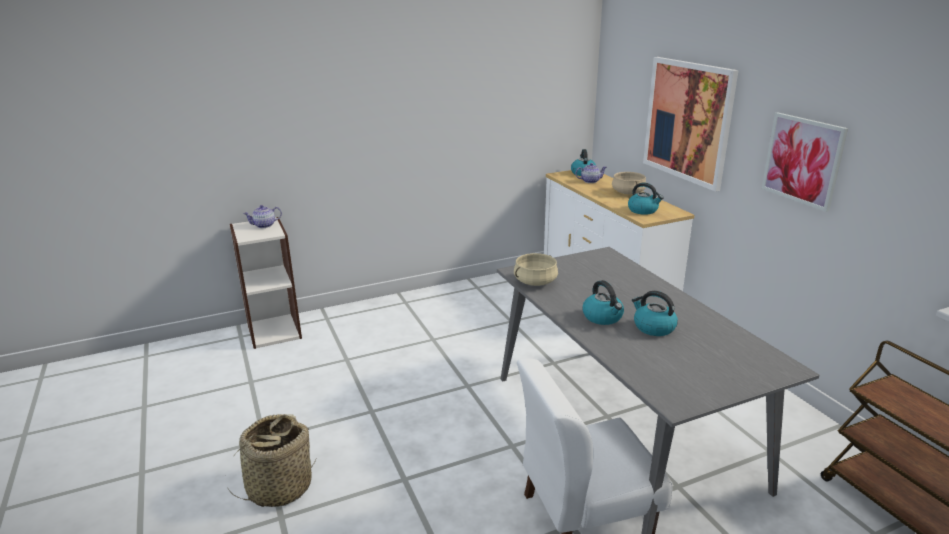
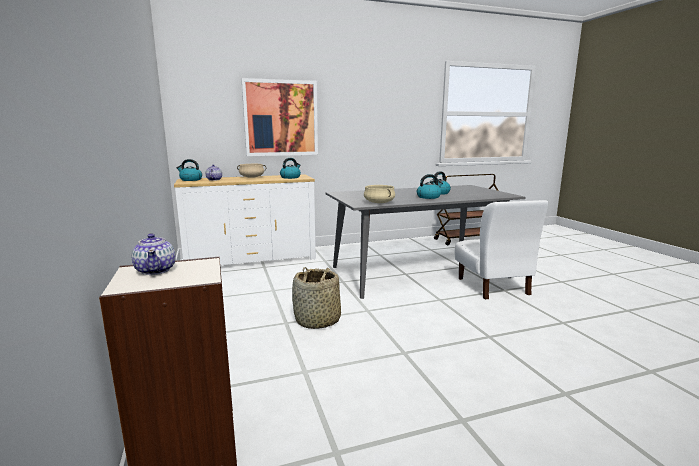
camera: 85 degrees left, 10 degrees down
basket [227,414,317,507] -> basket moved to [292,267,341,329]
picture [761,113,848,212] -> none

